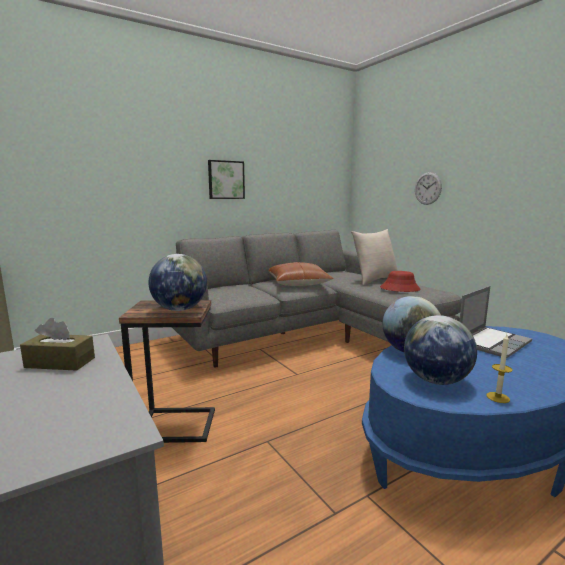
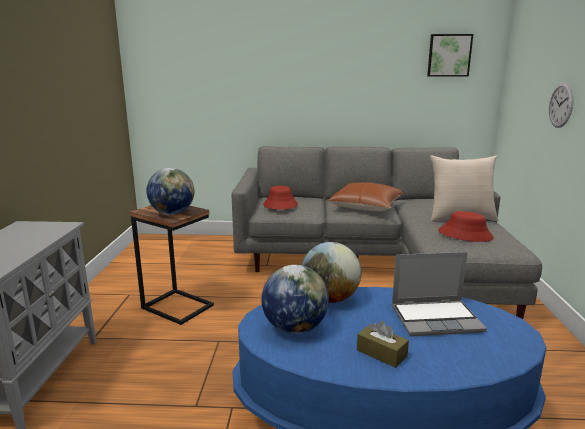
camera: 35 degrees right, 5 degrees up
brown tissue box [20,318,95,371] -> brown tissue box moved to [357,320,409,368]
picture [208,160,245,199] -> picture moved to [427,34,473,77]
candle [486,334,513,403] -> none
none -> red hat [263,186,298,210]

